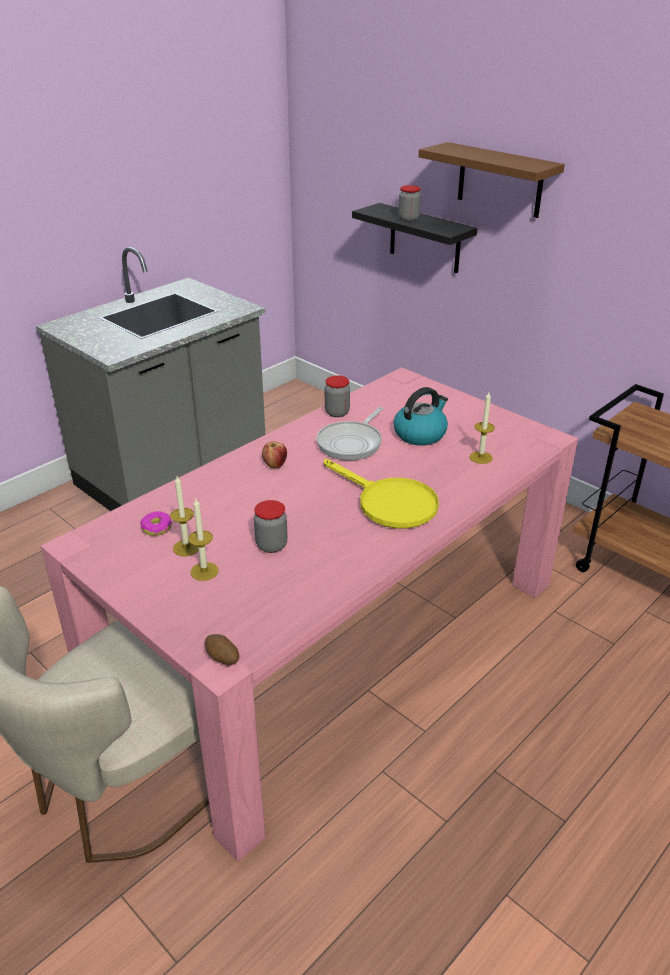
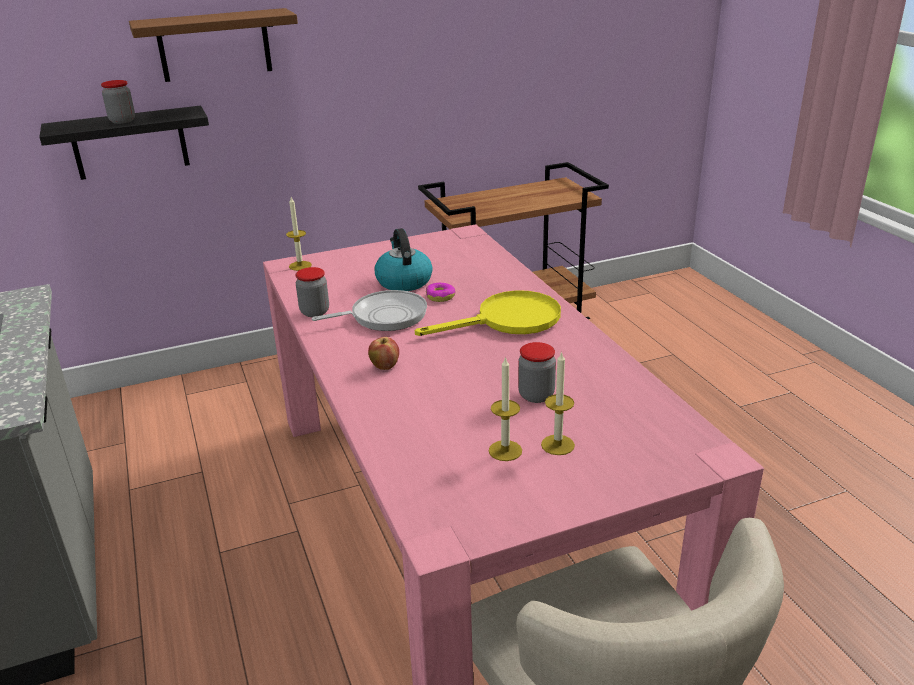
camera: 65 degrees left, 5 degrees down
donut [140,511,173,536] -> donut moved to [426,283,455,302]
potato [205,634,239,666] -> none
frying pan [316,407,384,461] -> frying pan turned 75 degrees counterclockwise [312,290,427,331]
candle [469,392,495,464] -> candle moved to [286,197,312,271]

